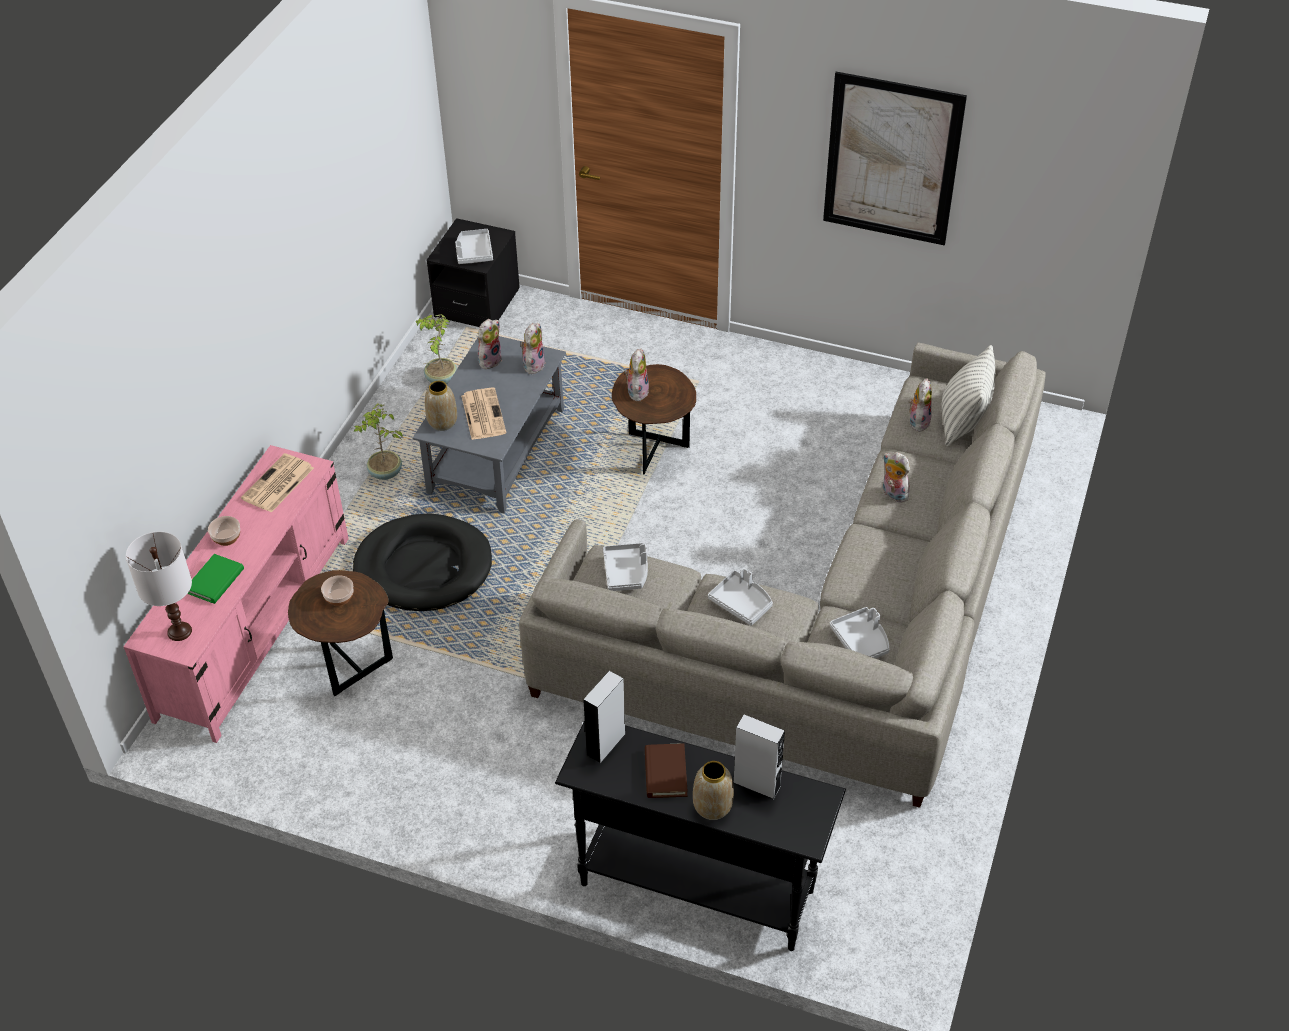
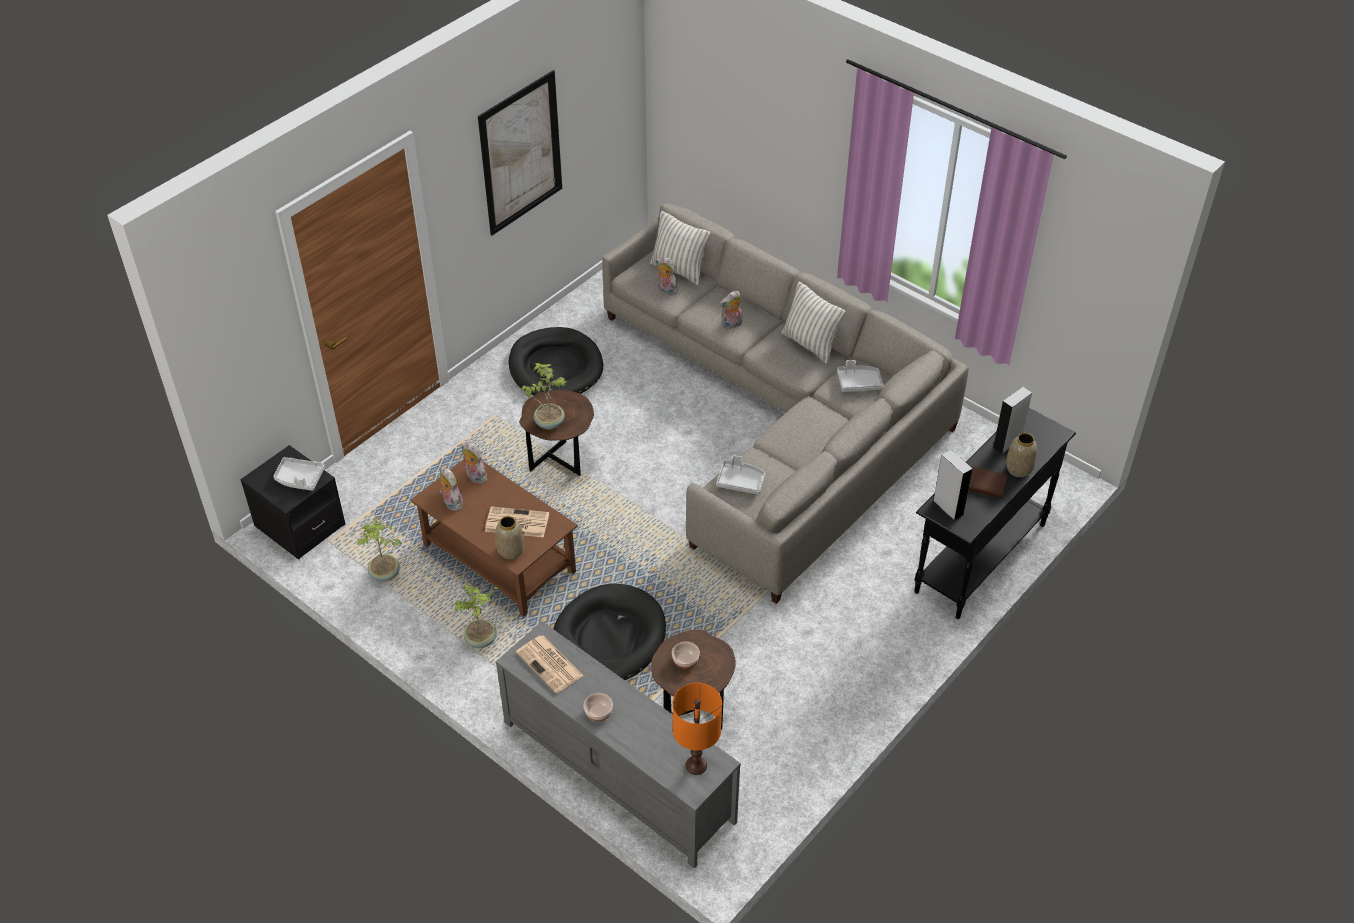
camera: 70 degrees left, 0 degrees up
pink tv stand [123,445,349,743] -> grey tv stand [496,621,741,868]
white table lamp [126,531,192,641] -> orange table lamp [673,683,722,775]
green book [187,554,244,604] -> none
grey coffee table [413,336,566,514] -> brown coffee table [410,459,578,617]
plush toy [624,348,649,401] -> potted plant [521,363,567,429]
grey tray [708,568,773,626] -> none
none -> black dog bed [509,327,603,395]
none -> pillow [782,281,845,364]

